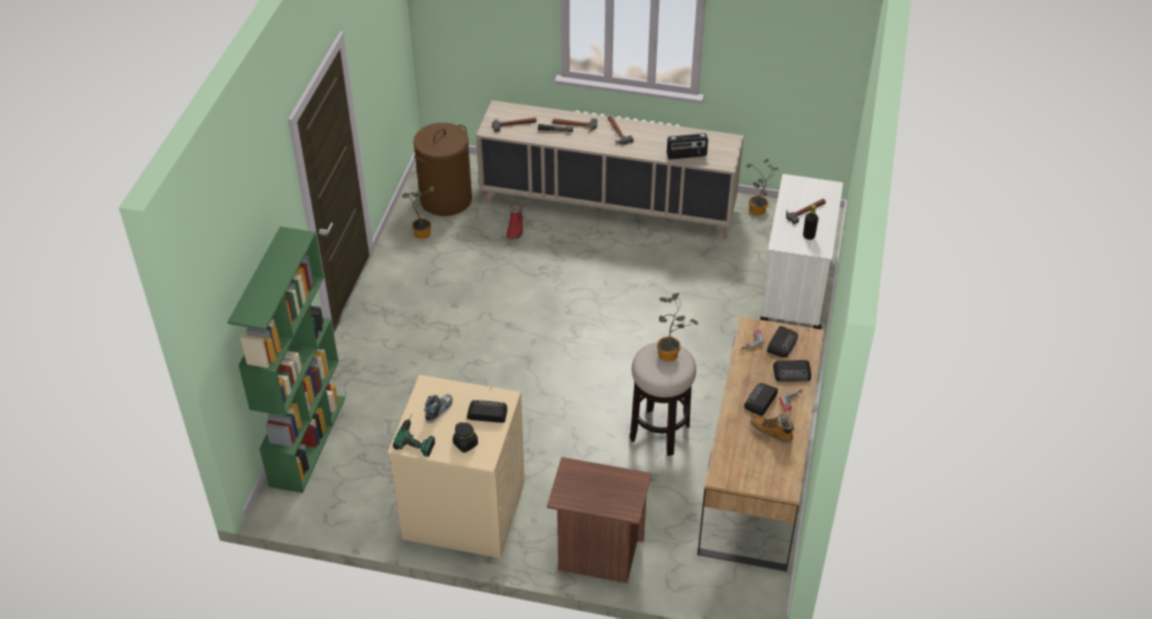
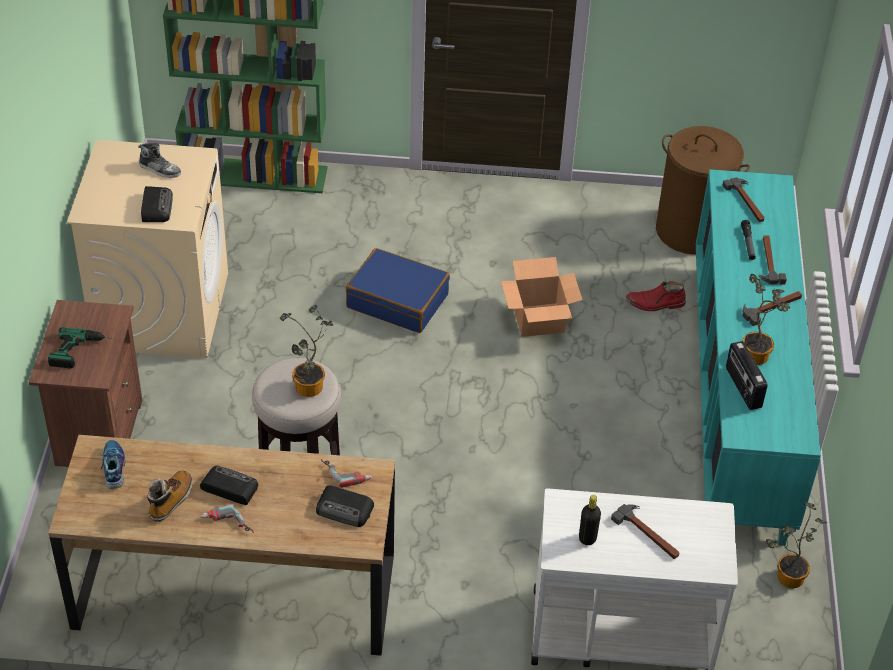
camera: 80 degrees right, 0 degrees up
power drill [393,414,435,457] -> power drill moved to [48,327,115,368]
potted plant [402,186,435,239] -> potted plant moved to [743,274,790,365]
black jar [453,422,478,453] -> none
beige cabinet [476,100,744,239] -> turquoise cabinet [696,169,821,546]
radio [773,360,811,382] -> none
none -> shoe [101,440,126,489]
none -> blue suitcase [346,248,450,333]
none -> cardboard box [501,257,582,337]

